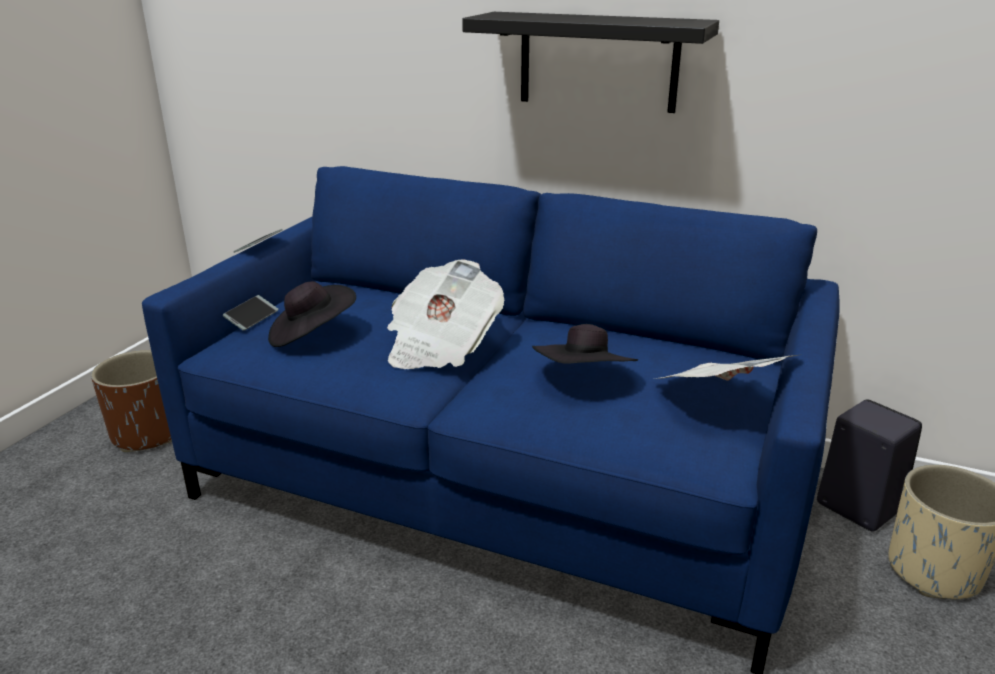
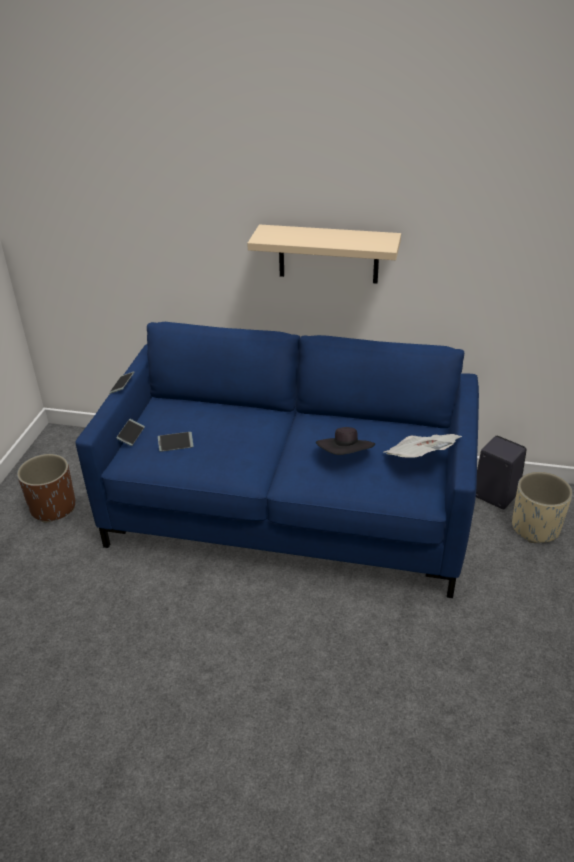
camera: 10 degrees left, 10 degrees up
black hat [268,281,356,347] -> phone [158,432,194,452]
newspaper [387,259,505,369] -> none
black shelf [462,12,719,113] -> beige shelf [247,224,401,284]

